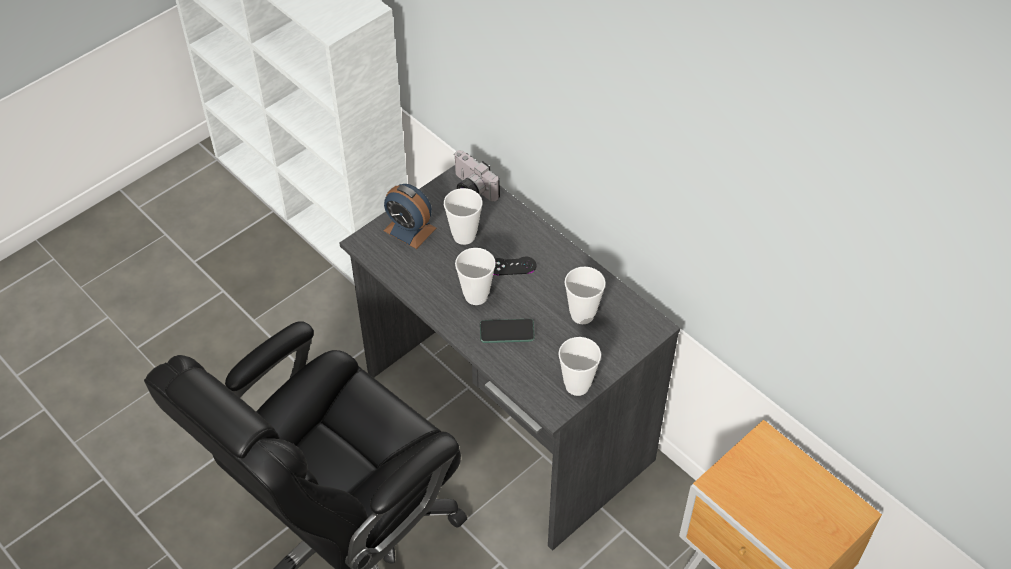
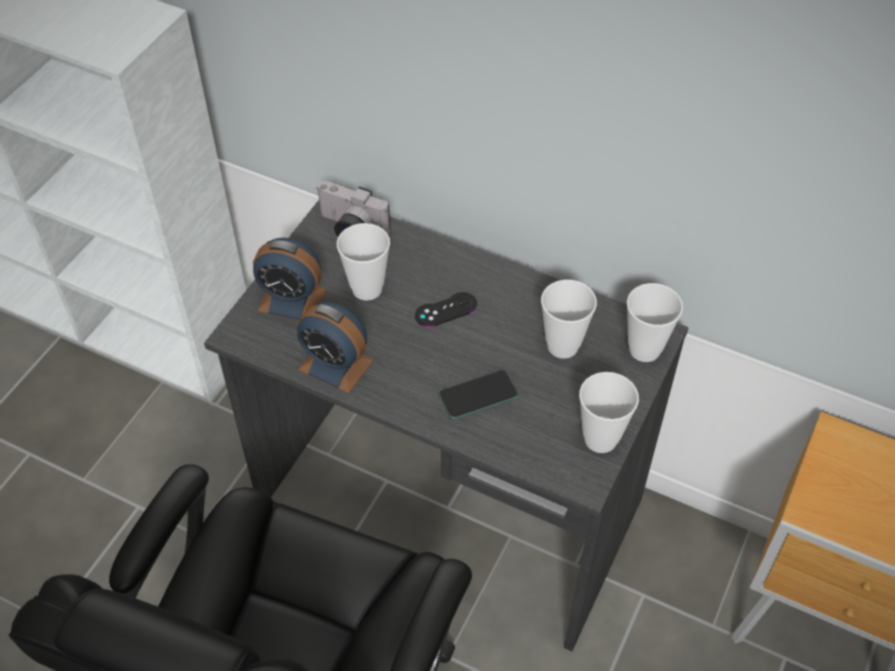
camera: 20 degrees left, 0 degrees up
cup [455,248,496,305] -> cup moved to [627,283,683,362]
none -> alarm clock [297,301,374,393]

